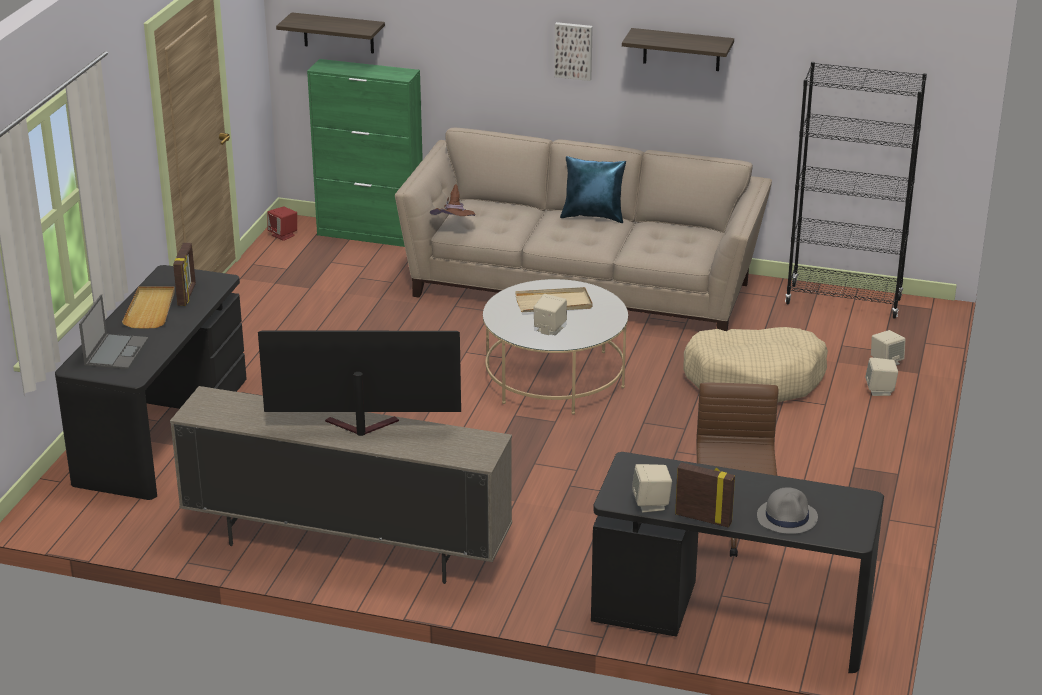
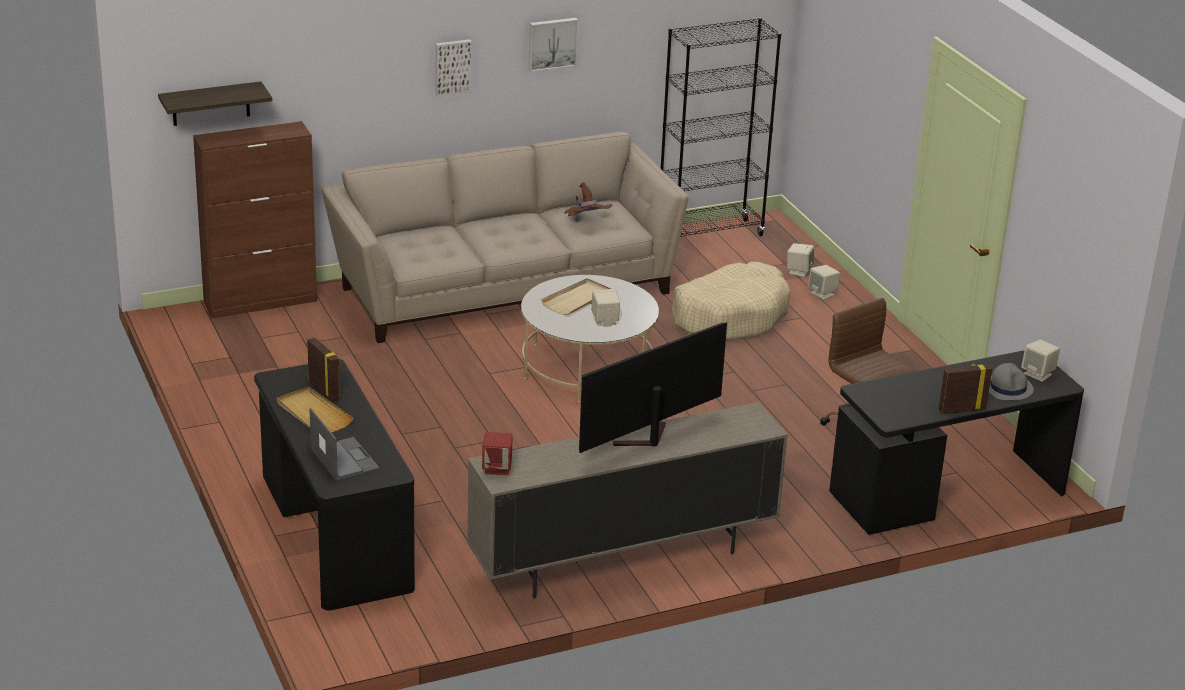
camera: 40 degrees left, 0 degrees up
red speaker [267,206,297,241] -> red speaker moved to [482,432,513,475]
green cabinet [307,59,423,247] -> brown cabinet [193,121,317,318]
brown hat [430,184,476,216] -> brown hat moved to [564,182,613,216]
blue pillow [560,156,626,223] -> none
shelf [622,28,734,71] -> picture [528,18,578,72]
beige speaker [632,464,672,512] -> beige speaker moved to [1021,340,1060,382]

